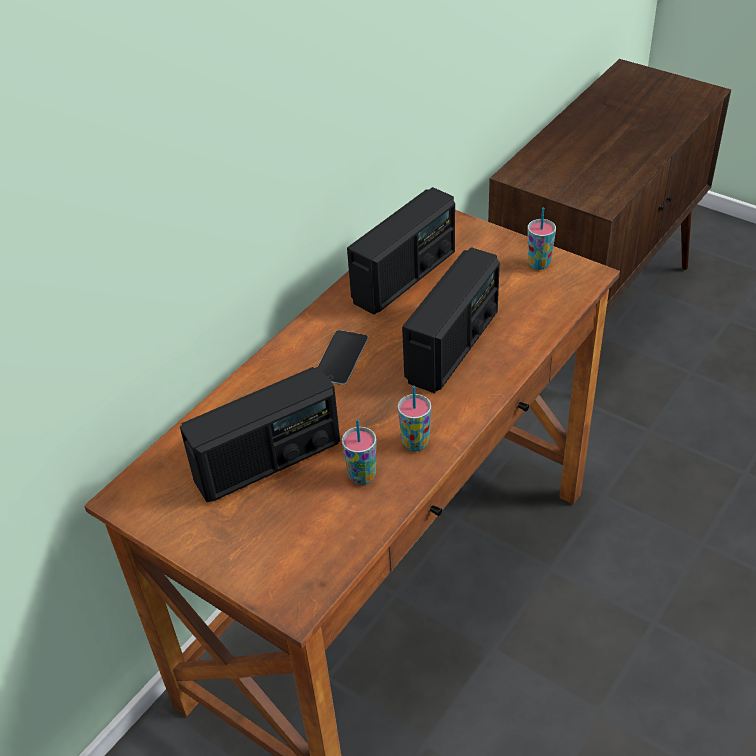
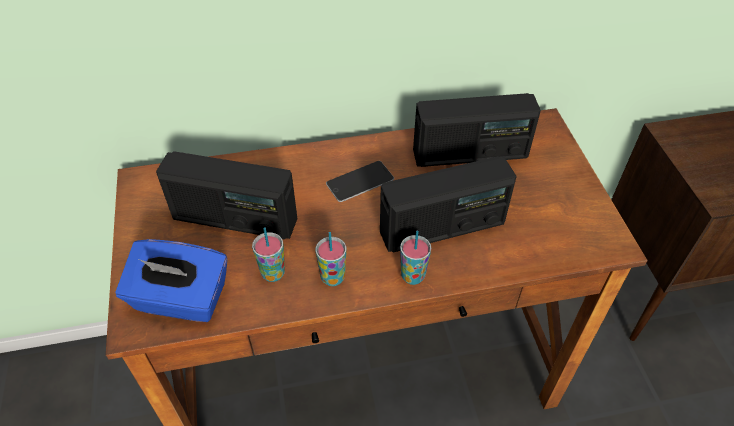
camera: 40 degrees right, 5 degrees up
cup [527,208,556,270] -> cup moved to [400,230,431,285]
none -> blue tissue box [115,239,227,322]

